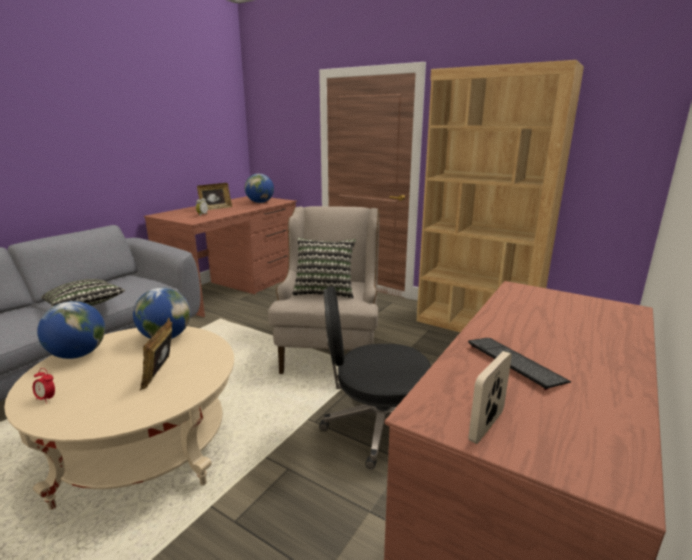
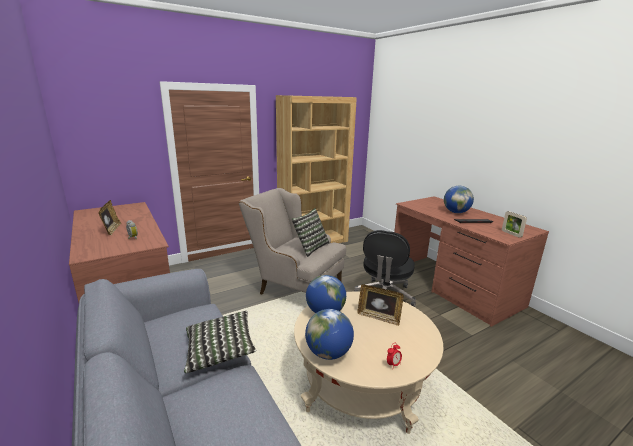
camera: 65 degrees left, 0 degrees up
globe [245,174,274,203] -> globe moved to [444,186,474,213]

